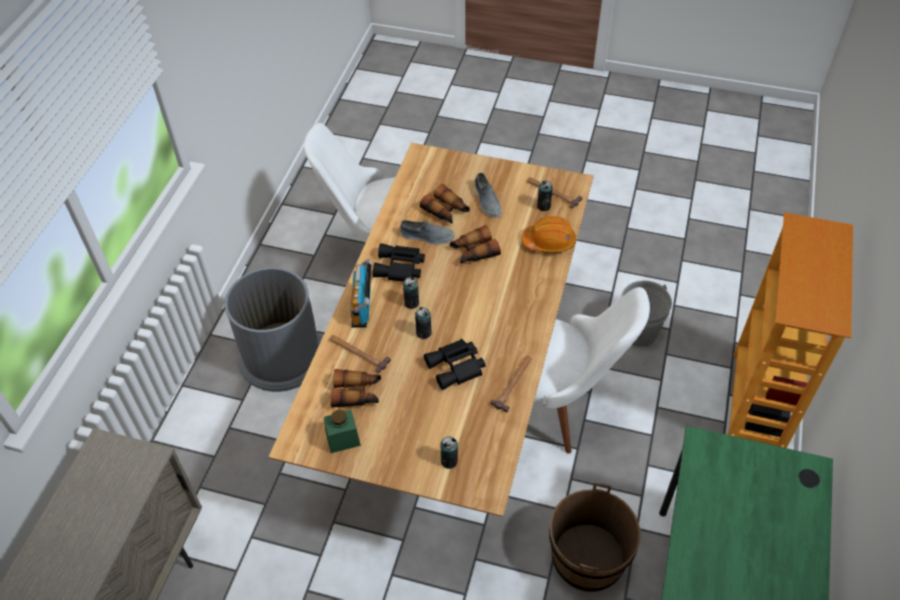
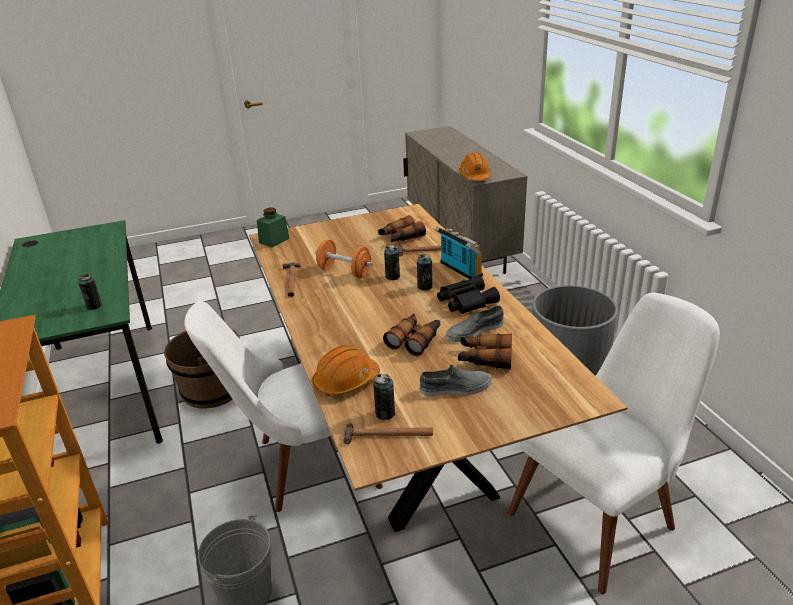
camera: 145 degrees right, 20 degrees down
green jar [324,410,361,453] -> green jar moved to [257,207,289,248]
black binoculars [424,339,485,390] -> orange dumbbell [315,239,373,278]
can [440,436,458,469] -> can moved to [78,274,102,310]
grey shoe [475,173,501,218] -> grey shoe turned 135 degrees clockwise [420,365,492,396]
none -> orange hard hat [459,153,491,181]

